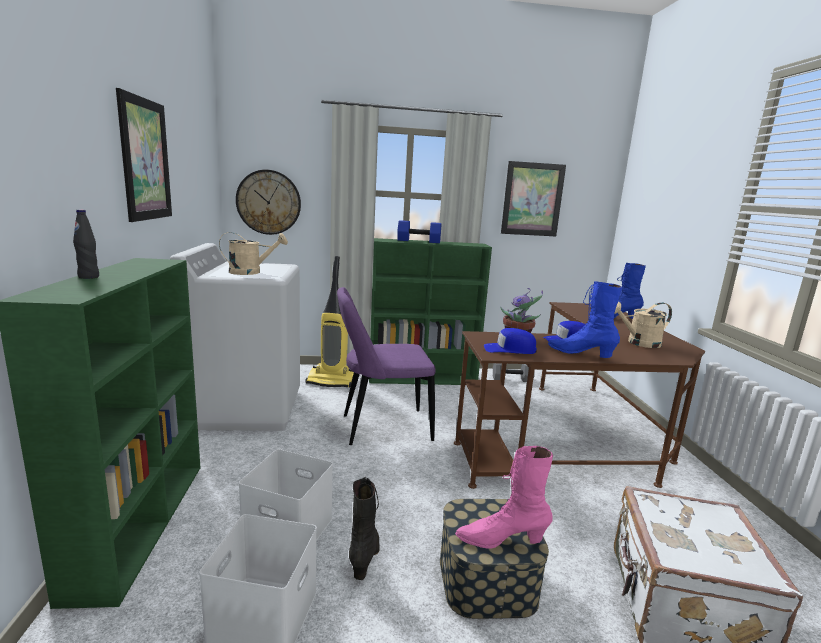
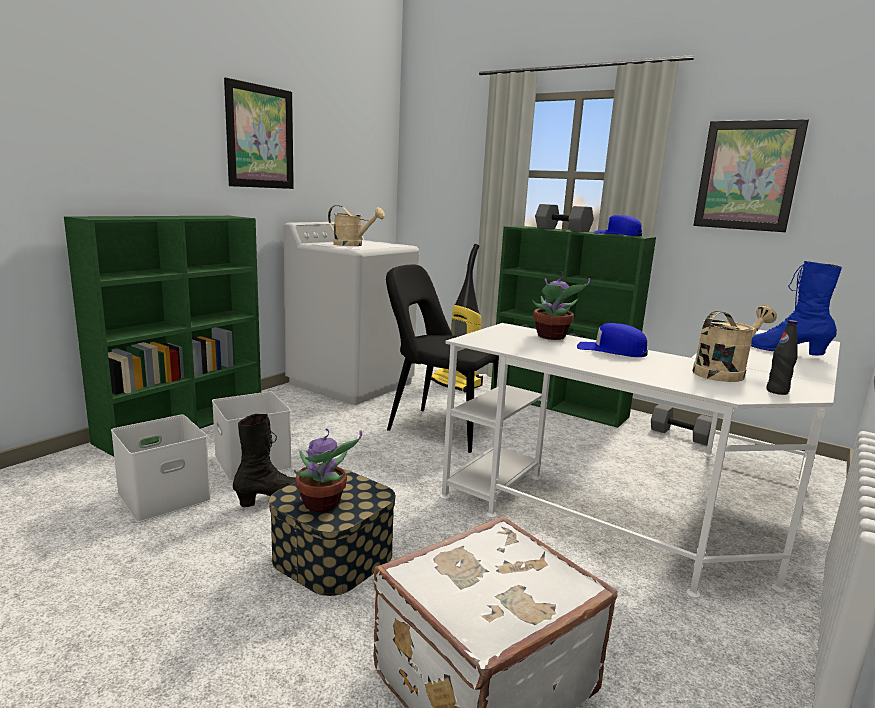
camera: 40 degrees right, 0 degrees up
black bottle [73,209,99,279] -> black bottle moved to [766,320,798,395]
wall clock [236,170,301,235] -> none
purple chair [337,287,436,445] -> black chair [386,264,499,453]
blue dumbbell [397,220,442,243] -> grey dumbbell [535,204,594,232]
brown desk [454,302,705,489] -> white desk [440,323,840,598]
pink boot [455,446,553,548] -> potted plant [294,428,362,513]
blue cap [484,328,537,354] -> blue cap moved to [593,215,642,236]
blue boot [548,281,622,358] -> none
beige watering can [614,302,672,348] -> beige watering can turned 120 degrees clockwise [692,305,777,382]

